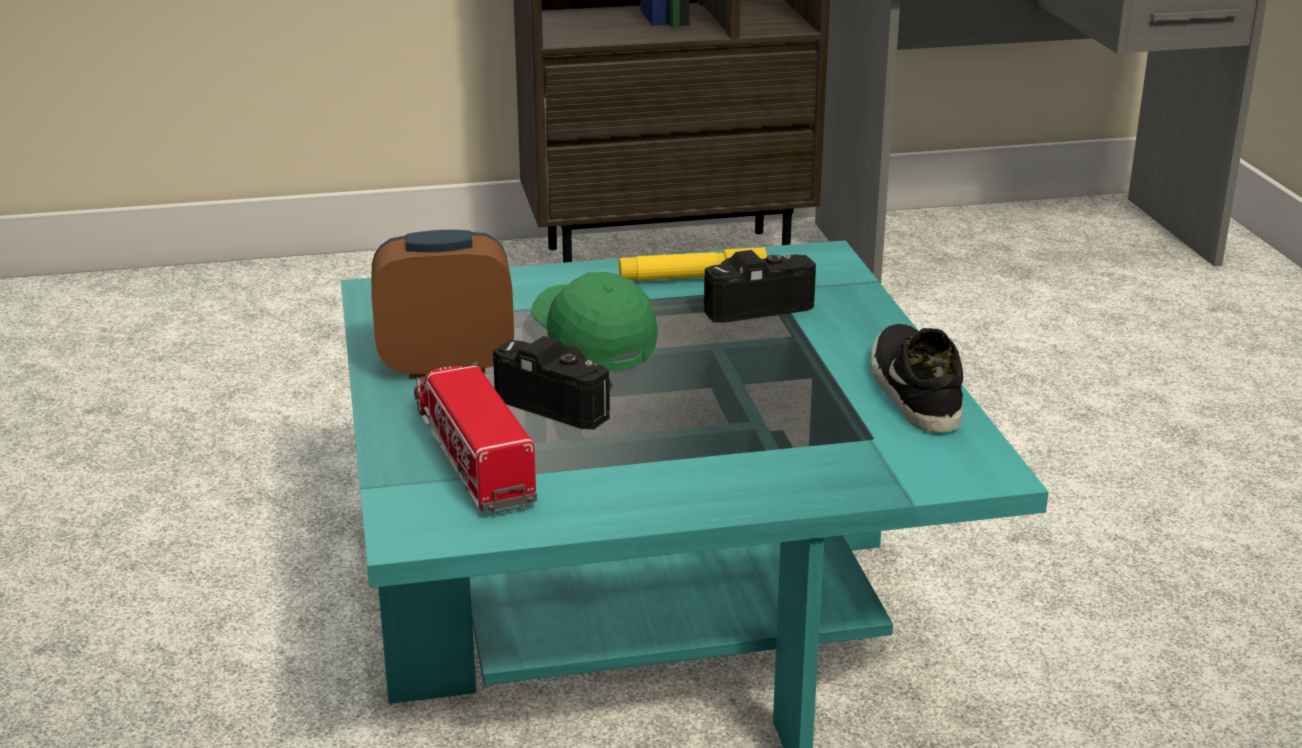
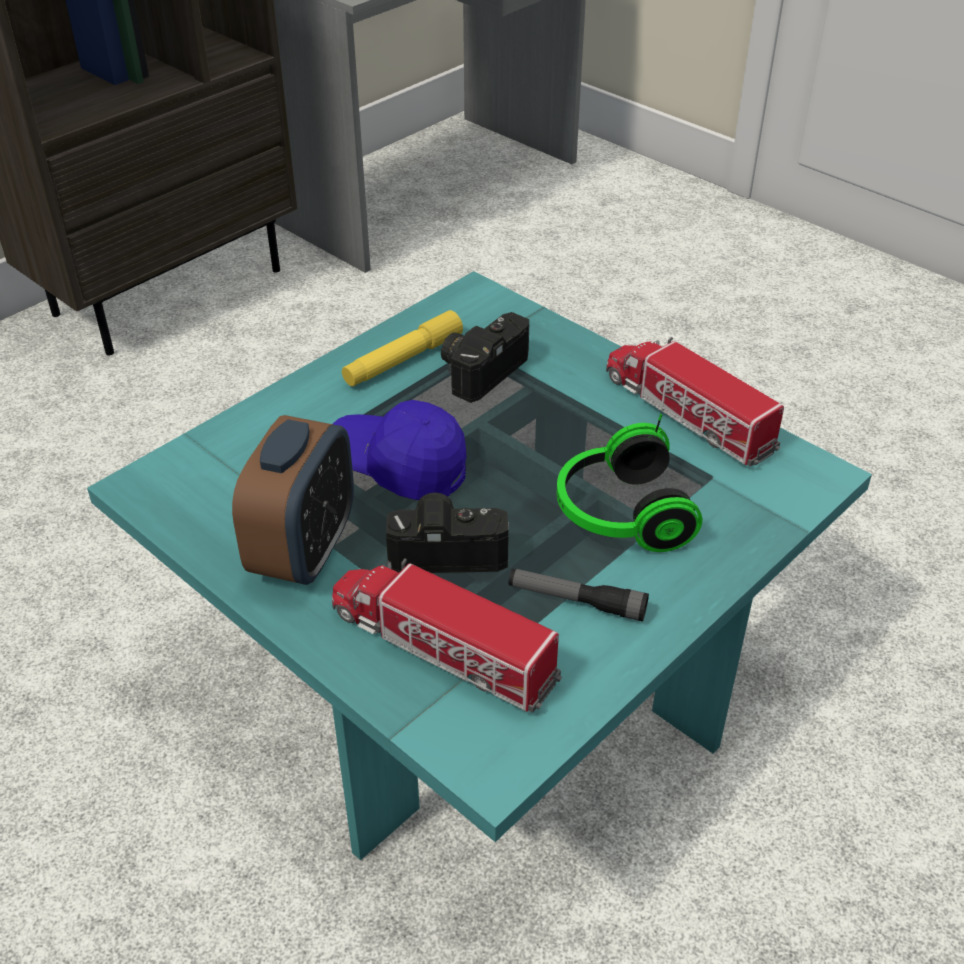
camera: 35 degrees left, 15 degrees up
alarm clock [372,230,514,379] -> alarm clock turned 150 degrees clockwise [232,415,354,585]
green cap [531,272,658,370] -> blue cap [333,400,466,500]
black shoe [871,324,963,433] -> toy truck [606,337,784,467]
none -> flashlight [508,568,649,622]
none -> headphones [557,414,702,552]

